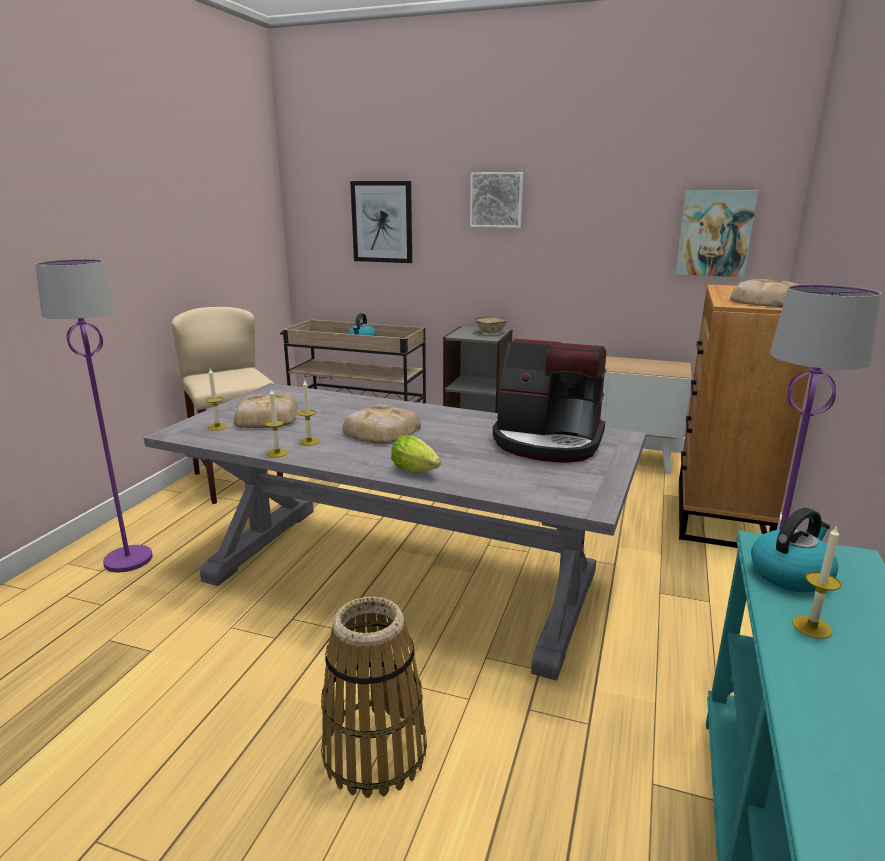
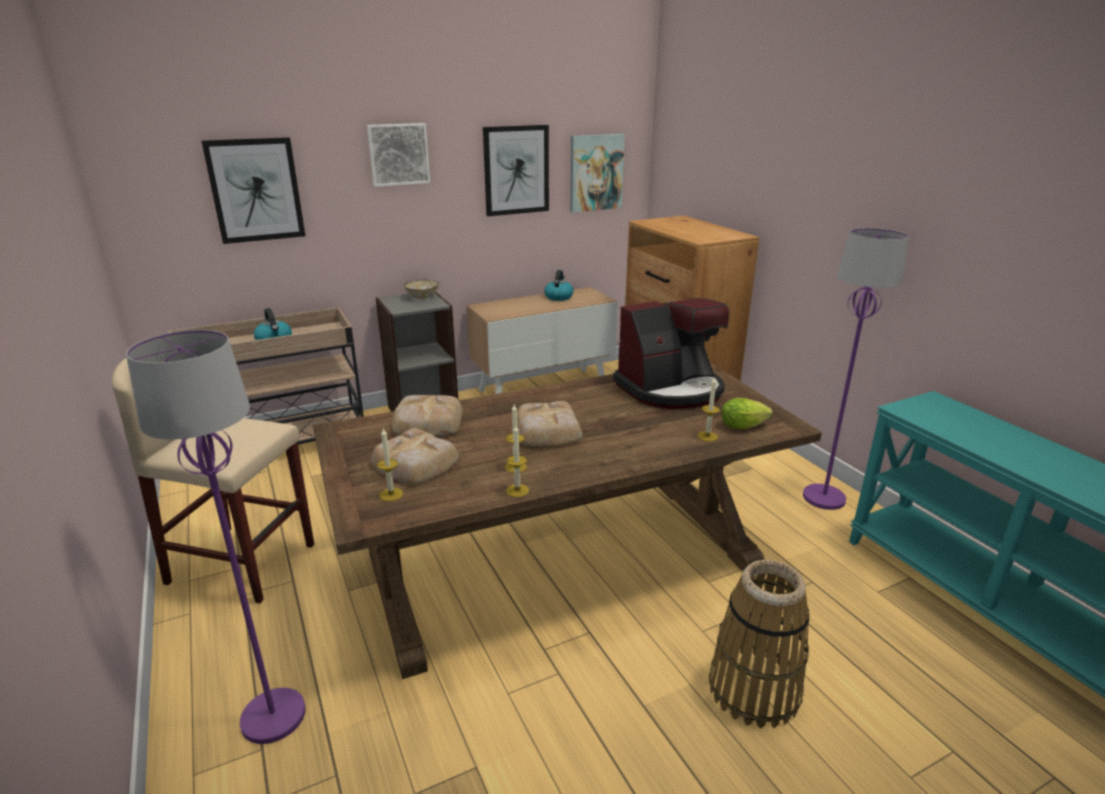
camera: 45 degrees left, 5 degrees up
grey dining table [144,383,646,681] -> brown dining table [313,363,822,679]
lettuce [391,435,441,473] -> lettuce moved to [721,398,773,429]
bread [730,279,799,308] -> bread moved to [392,395,463,436]
kettle [751,508,838,593] -> kettle moved to [544,270,573,301]
candle [792,525,841,639] -> candle moved to [697,377,720,442]
none -> picture [483,125,549,216]

